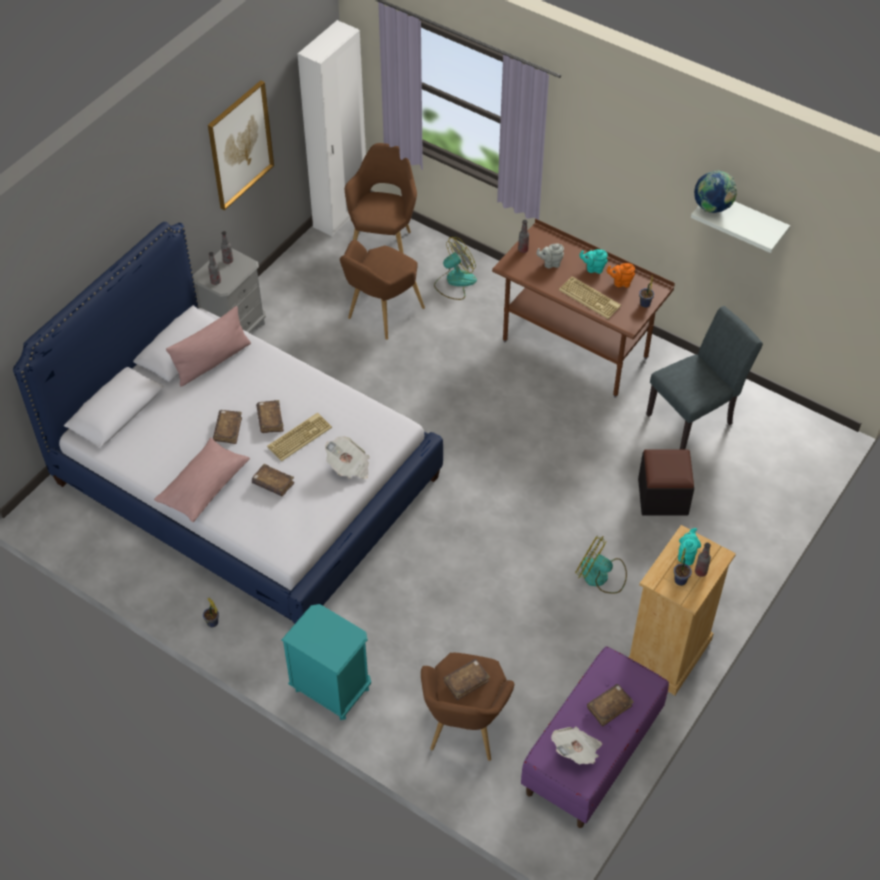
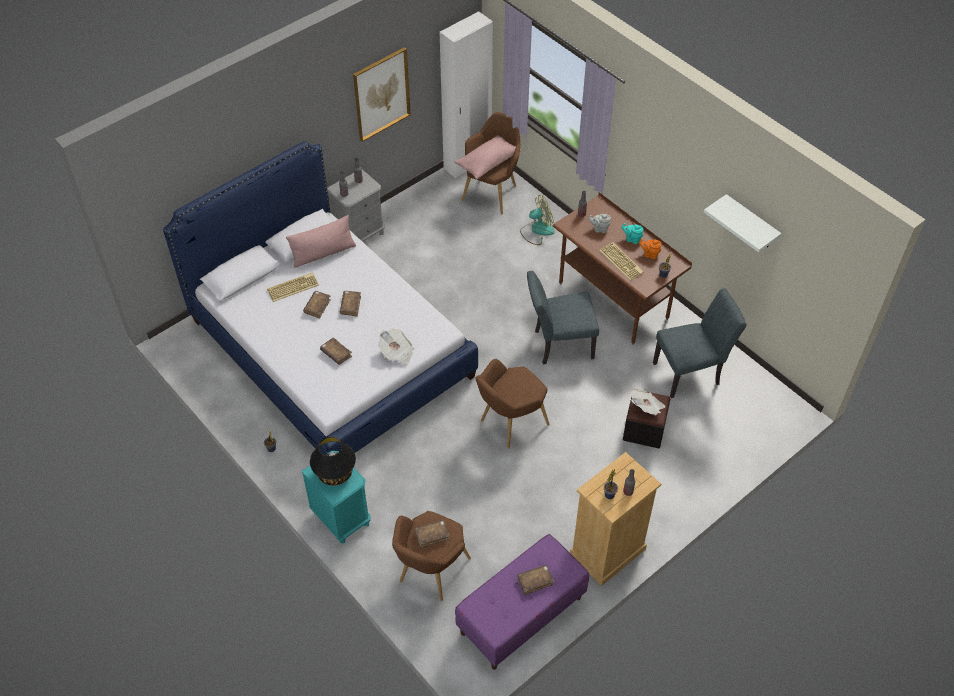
camera: 15 degrees right, 0 degrees up
pink pillow [154,438,250,522] -> pink pillow moved to [455,136,521,180]
keyboard [267,413,332,461] -> keyboard moved to [267,273,319,302]
brown armchair [340,240,425,340] -> brown armchair moved to [475,359,550,448]
newspaper [551,726,602,764] -> newspaper moved to [630,389,665,415]
fan [575,536,627,593] -> none
turquoise teapot [678,528,701,565] -> none
globe [694,170,737,213] -> none
none -> black table lamp [310,437,356,486]
none -> grey chair [527,271,599,365]

